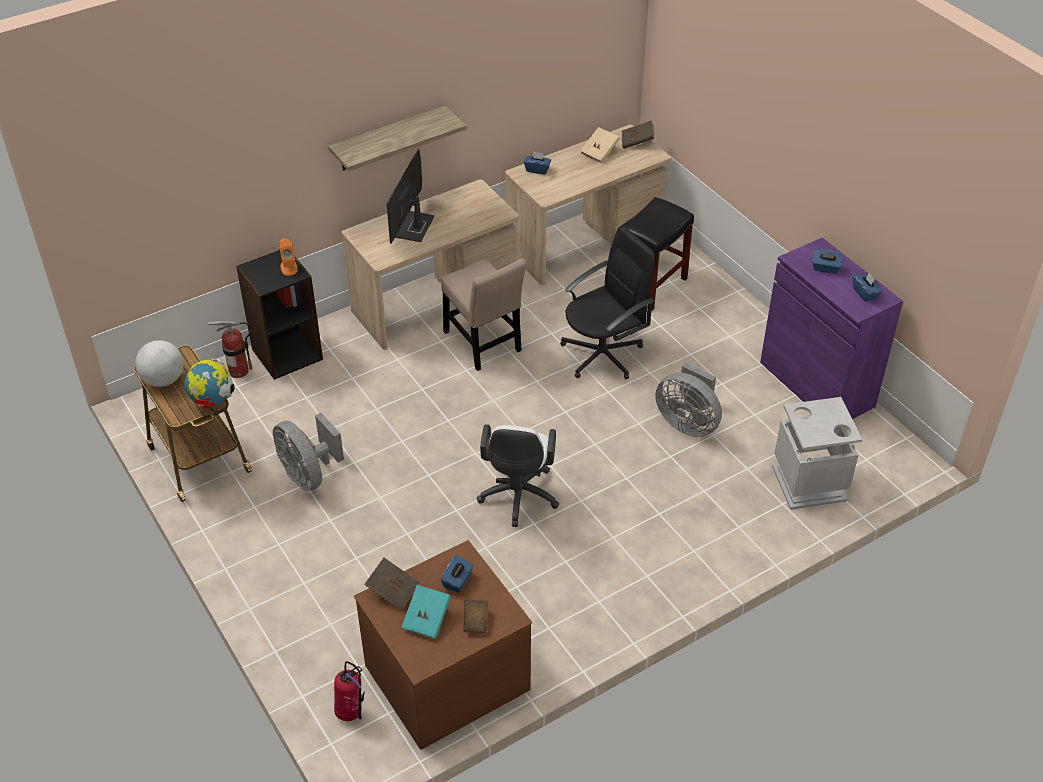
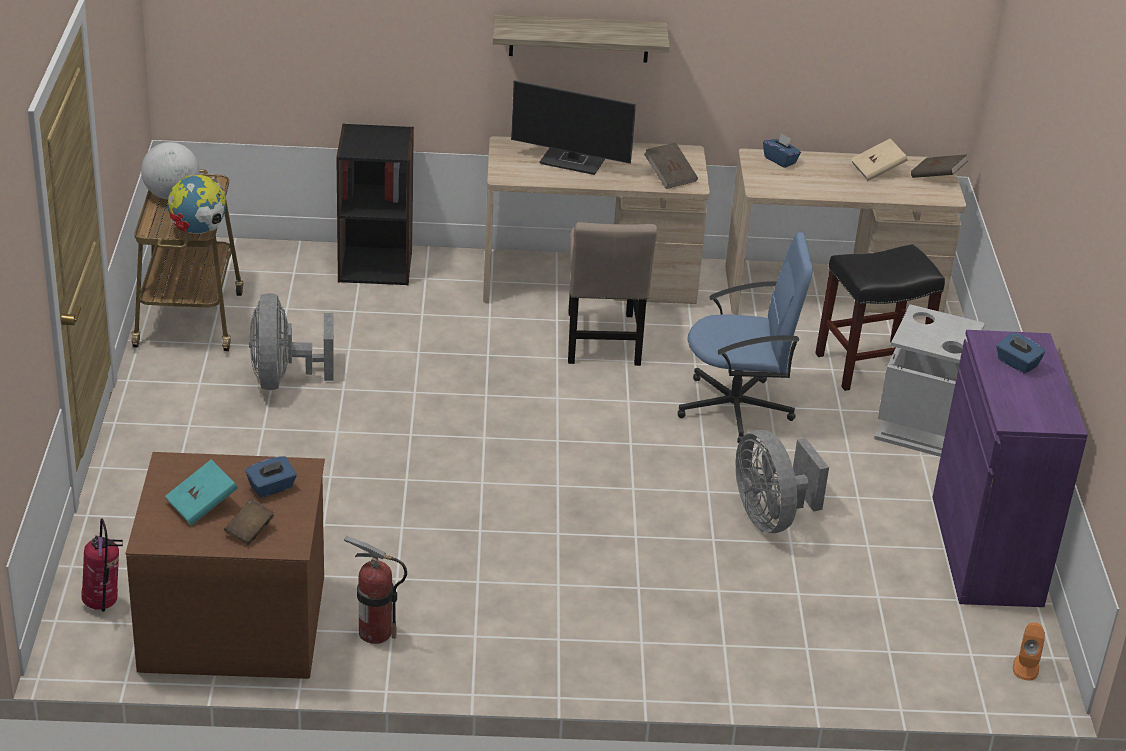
camera: 30 degrees right, 10 degrees down
fire extinguisher [208,321,252,378] -> fire extinguisher moved to [344,536,407,644]
orange speaker [279,238,298,276] -> orange speaker moved to [1013,622,1045,681]
brown book [364,558,420,610] -> brown book moved to [644,142,698,189]
monitor [387,149,435,244] -> monitor turned 120 degrees counterclockwise [511,80,636,175]
white office chair [477,424,559,527] -> none
black office chair [560,226,655,379] -> blue office chair [678,232,813,443]
grey trash can [772,397,862,510] -> grey trash can moved to [874,304,985,457]
blue tissue box [853,272,882,301] -> none

